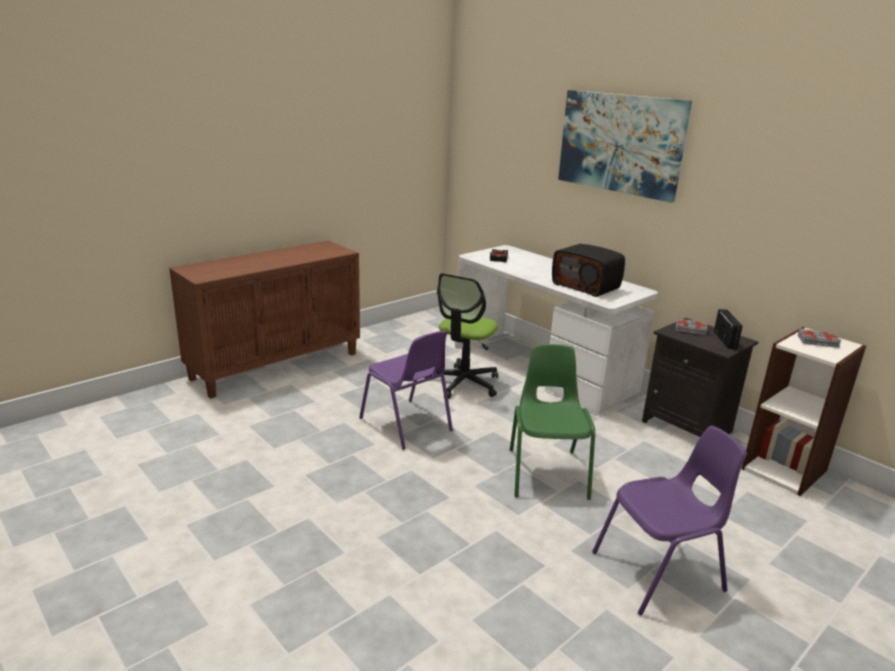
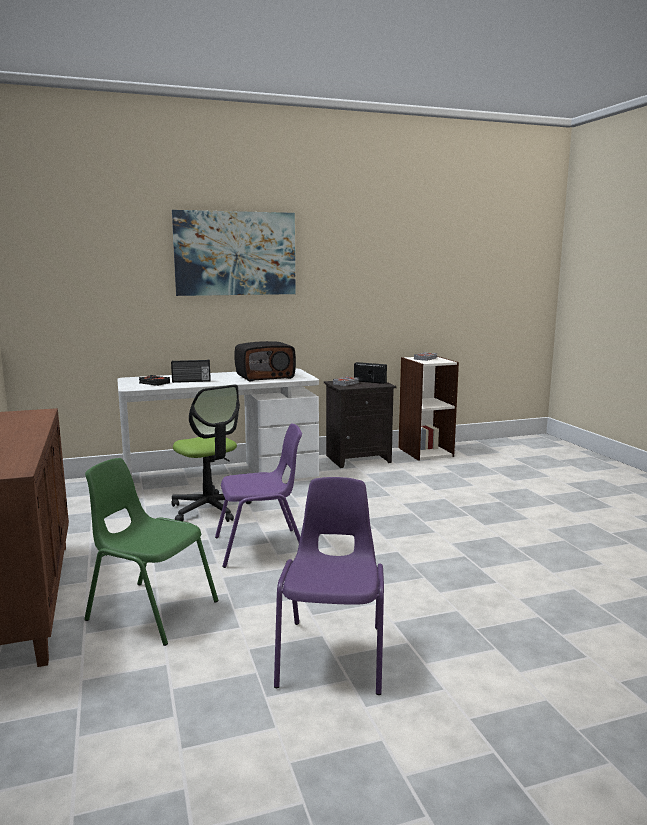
camera: 65 degrees left, 10 degrees down
green chair [510,344,595,500] -> green chair moved to [84,458,218,646]
purple chair [592,426,747,615] -> purple chair moved to [274,477,384,695]
none -> radio [171,360,211,383]

